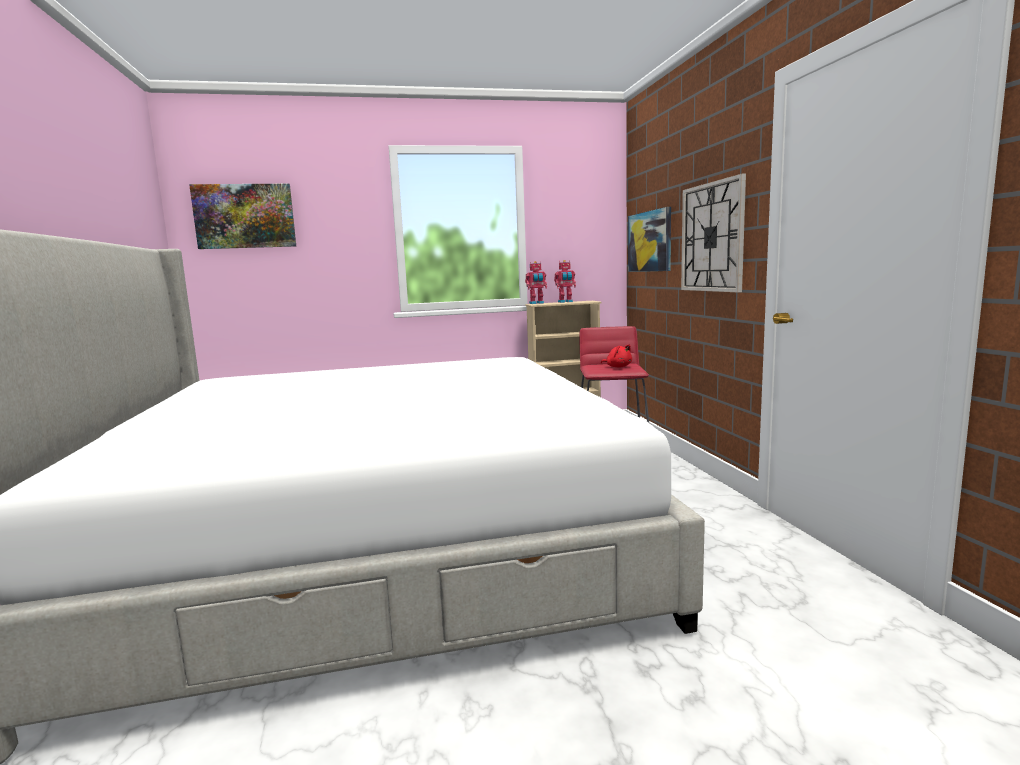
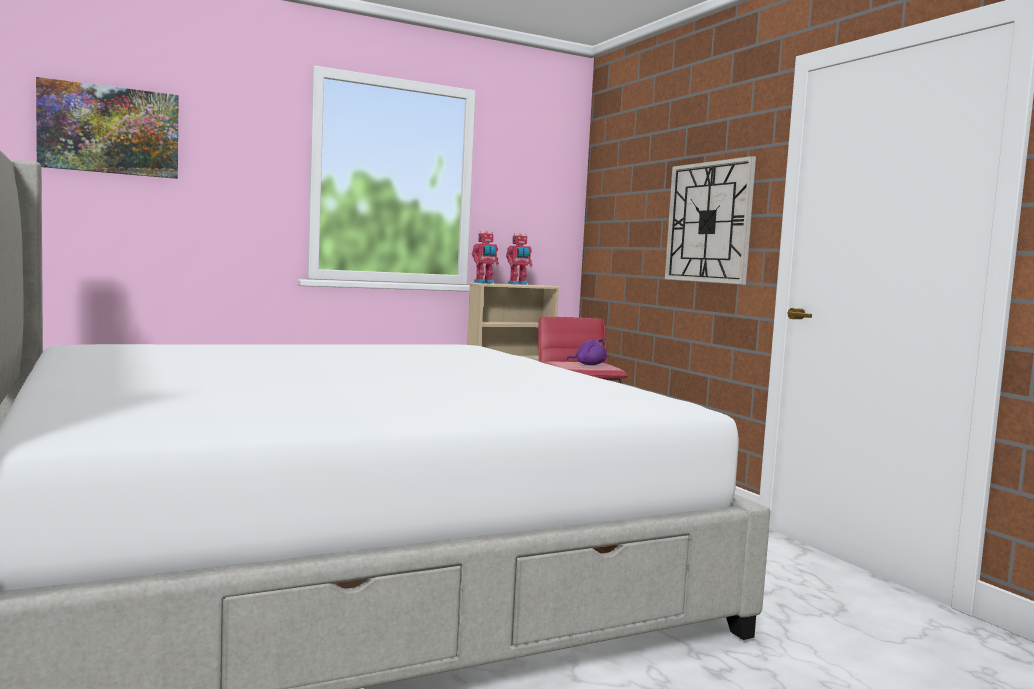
camera: 15 degrees left, 5 degrees down
red plush toy [601,344,632,368] -> purple plush toy [567,338,607,365]
picture [628,207,671,272] -> none

